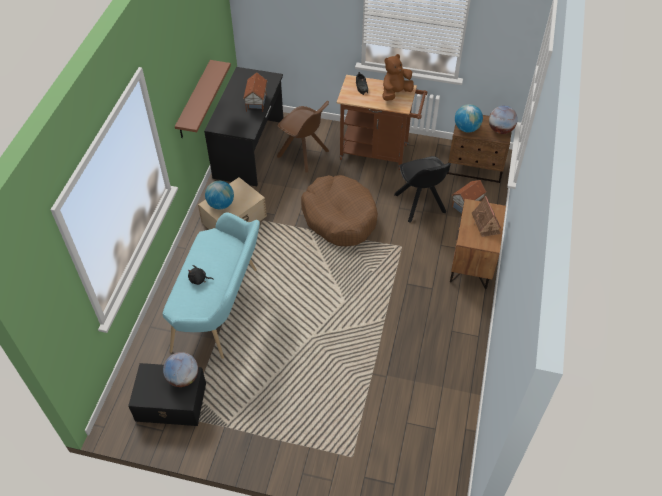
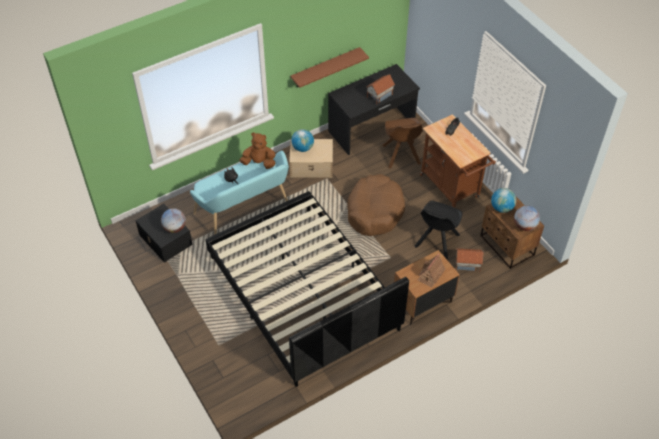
camera: 45 degrees right, 0 degrees up
brown plush toy [382,54,414,101] -> brown plush toy moved to [239,132,276,169]
none -> black bed [205,191,409,387]

